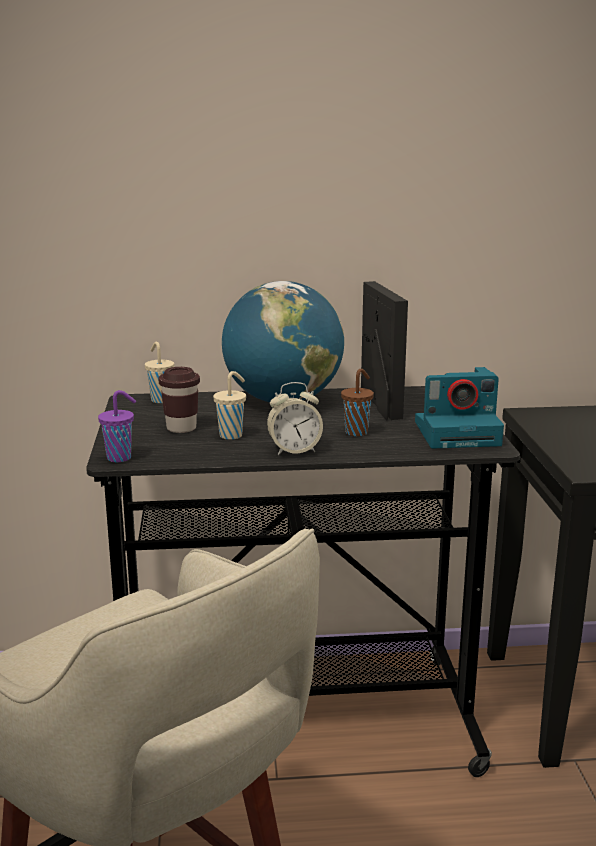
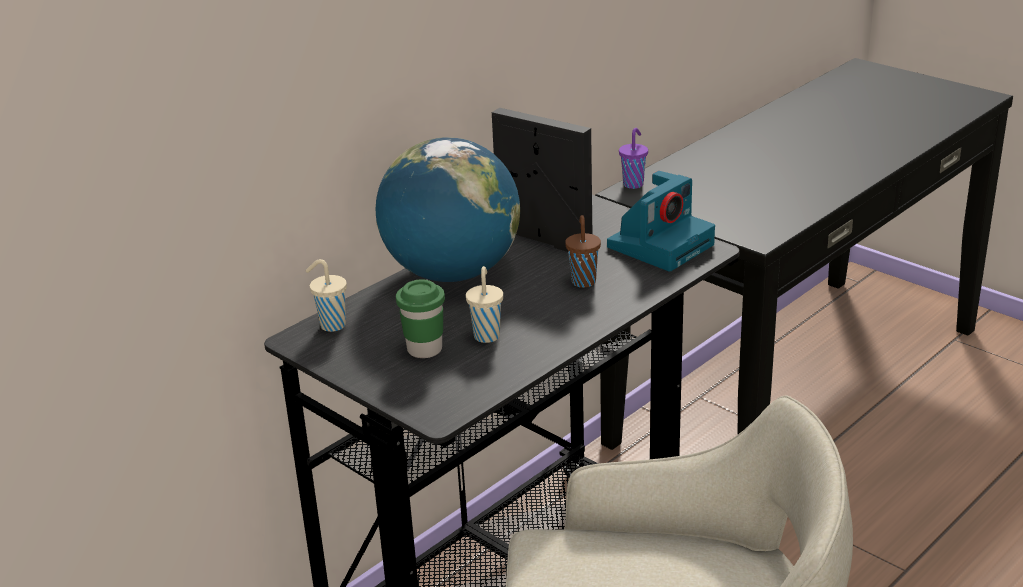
camera: 40 degrees left, 10 degrees up
purple cup [98,390,136,462] -> purple cup moved to [619,128,648,189]
brown cup [159,367,200,433] -> green cup [396,280,445,358]
alarm clock [267,382,323,455] -> none

